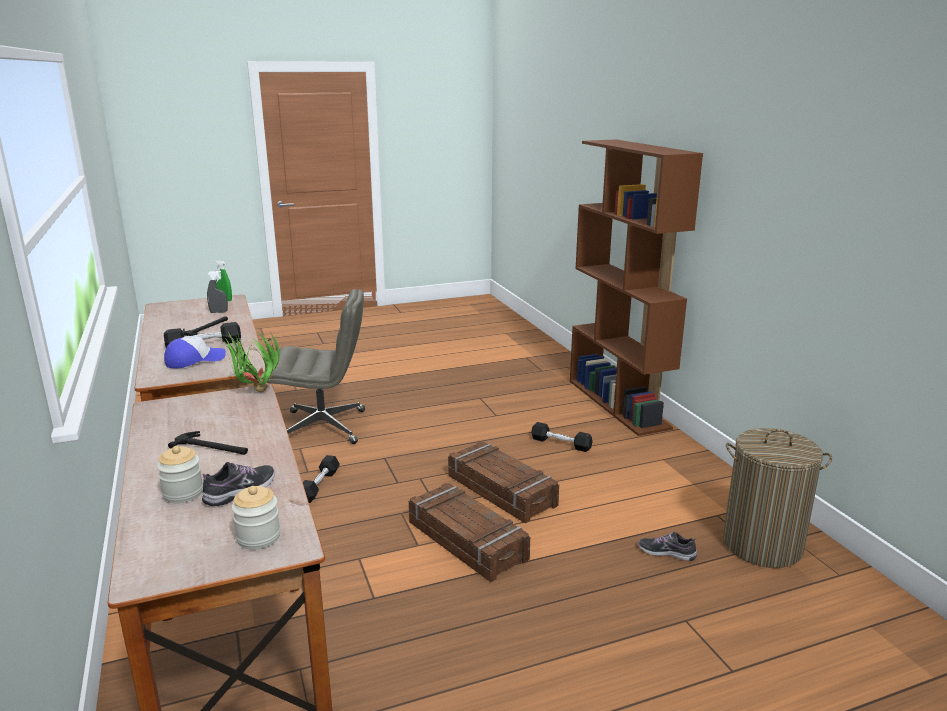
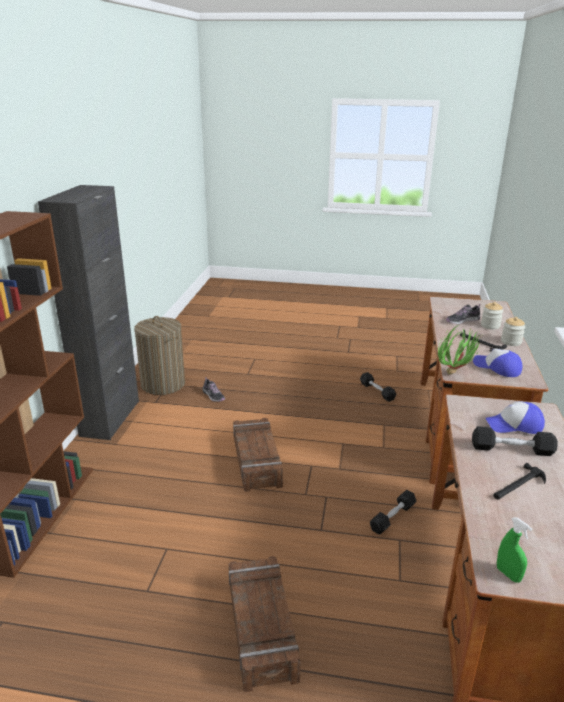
camera: 150 degrees left, 5 degrees up
grey spray bottle [207,271,228,313] -> none
jar [232,486,281,549] -> jar moved to [501,317,525,346]
grey office chair [267,289,365,444] -> none
crate [409,483,530,582] -> crate moved to [229,556,301,692]
black dumbbell [531,422,593,452] -> black dumbbell moved to [360,372,396,402]
none -> black cabinet [38,185,139,440]
none -> cap [473,348,522,377]

